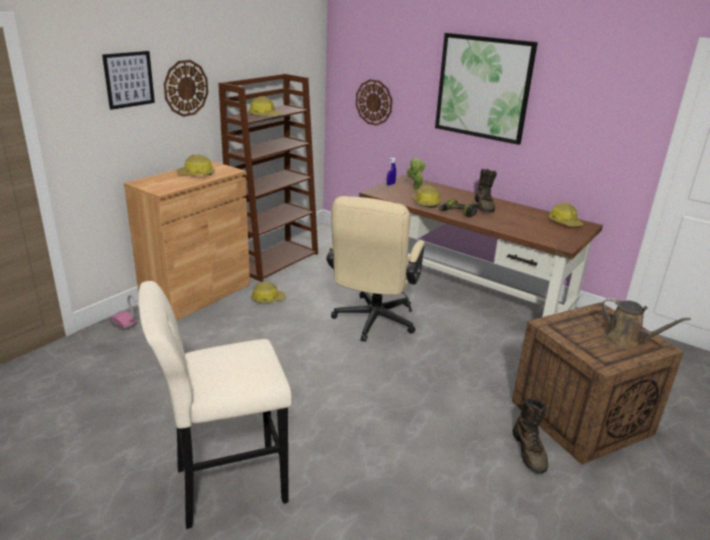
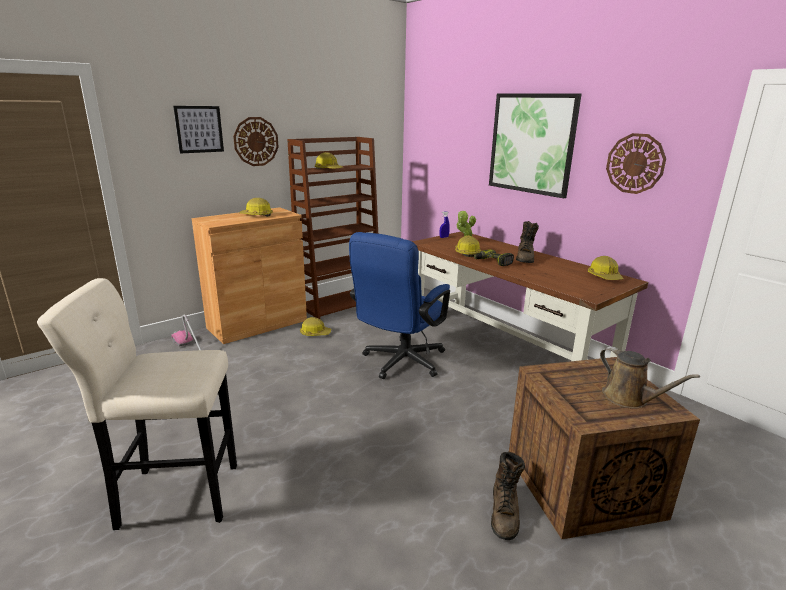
camera: 15 degrees right, 5 degrees down
beige office chair [326,196,425,342] -> blue office chair [349,232,450,379]
wall clock [356,79,392,126] -> wall clock moved to [606,133,666,194]

